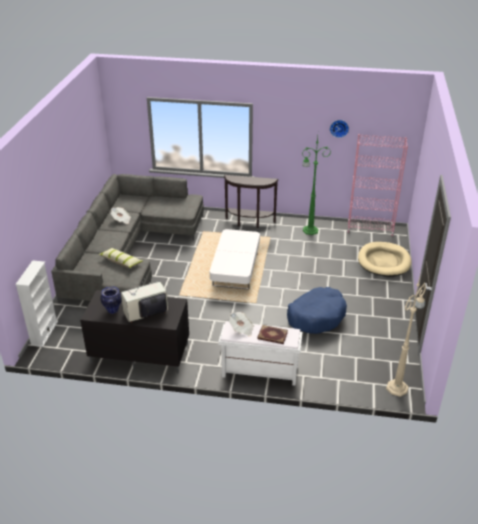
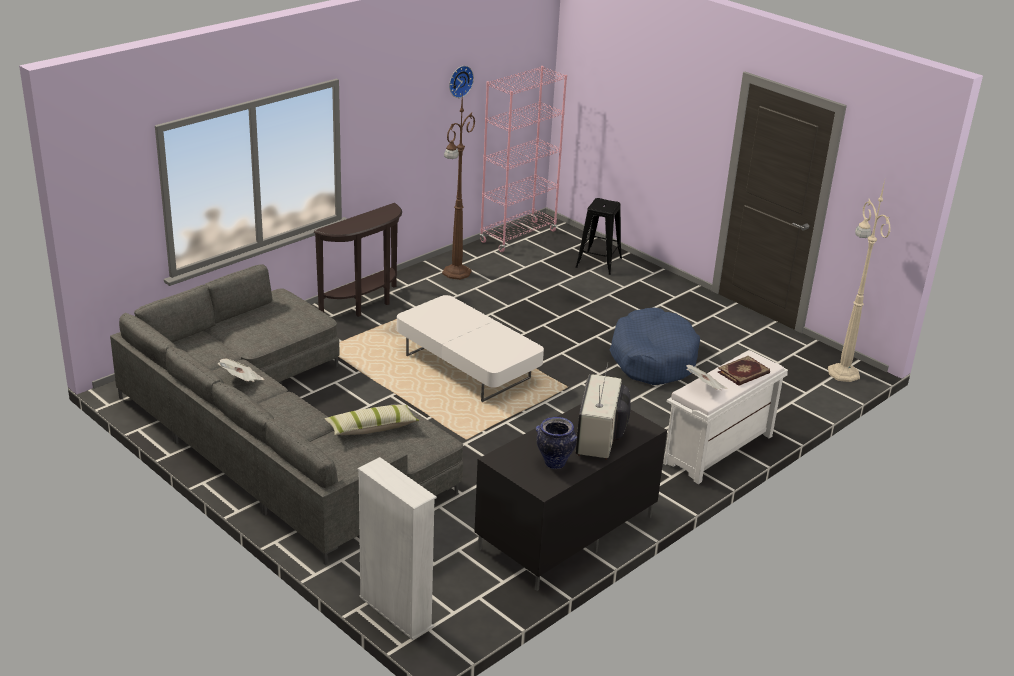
camera: 55 degrees left, 5 degrees down
green floor lamp [302,137,331,235] -> brown floor lamp [442,93,475,280]
beige dog bed [358,242,412,277] -> black stool [575,198,622,275]

